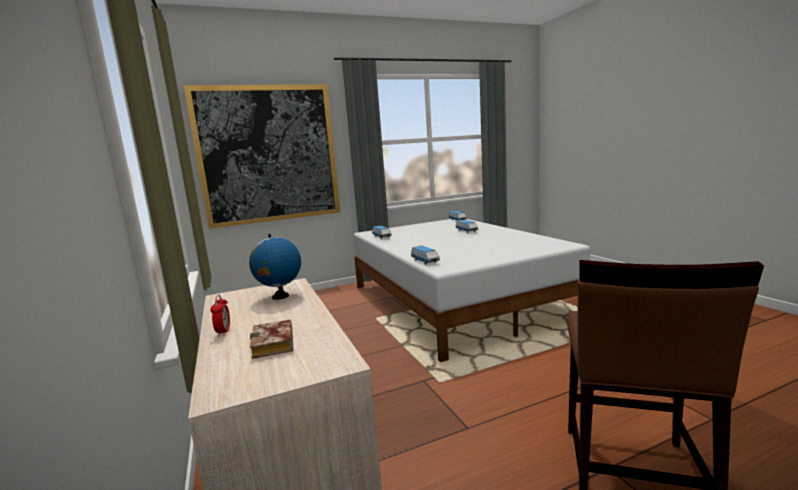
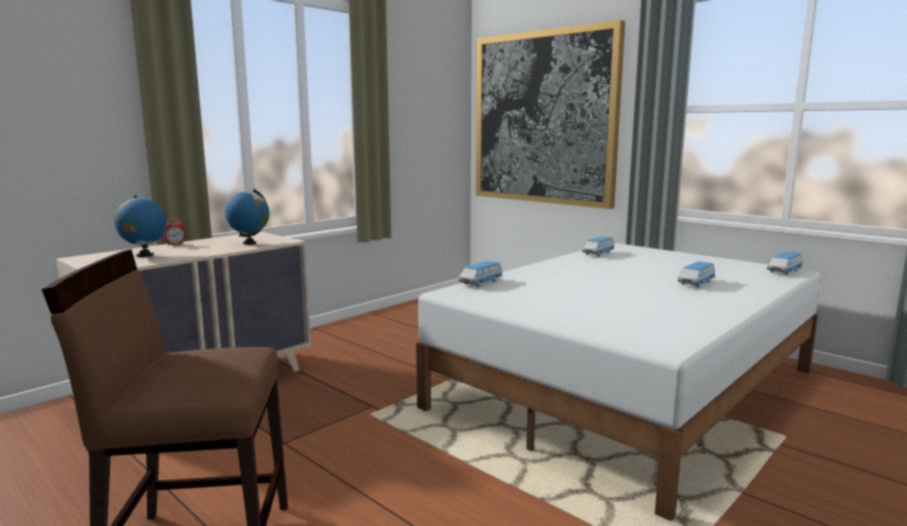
camera: 65 degrees right, 0 degrees up
book [250,320,293,359] -> globe [114,195,167,257]

